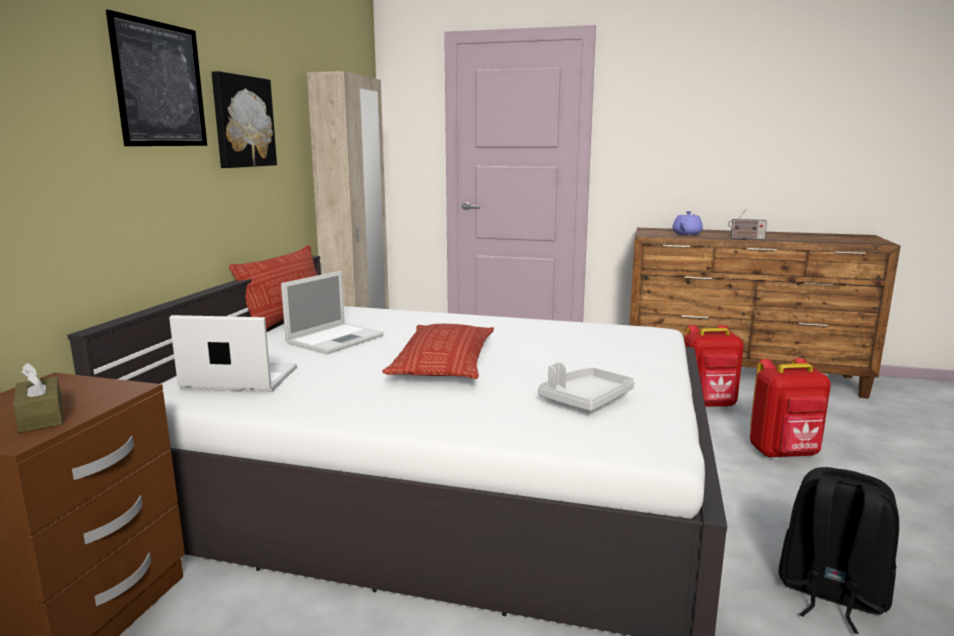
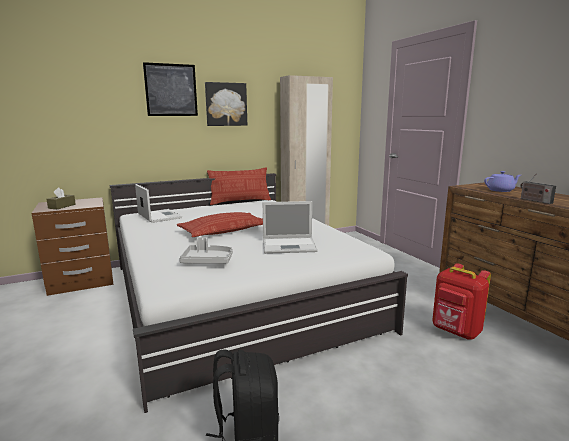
camera: 50 degrees right, 0 degrees up
laptop [281,271,384,354] -> laptop moved to [263,201,318,254]
red backpack [750,358,831,458] -> none

